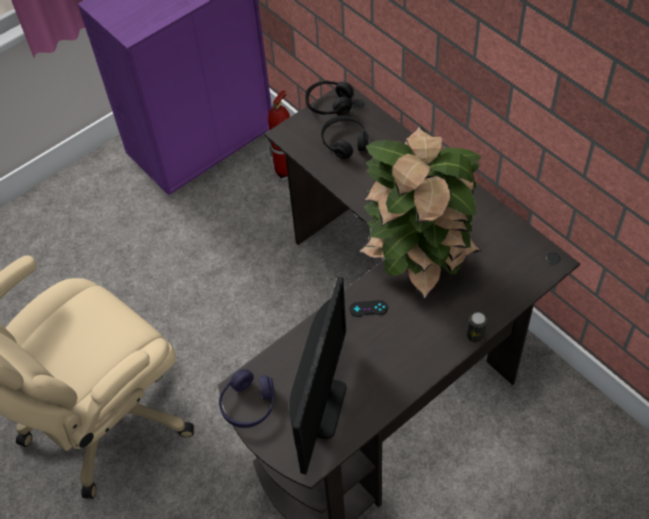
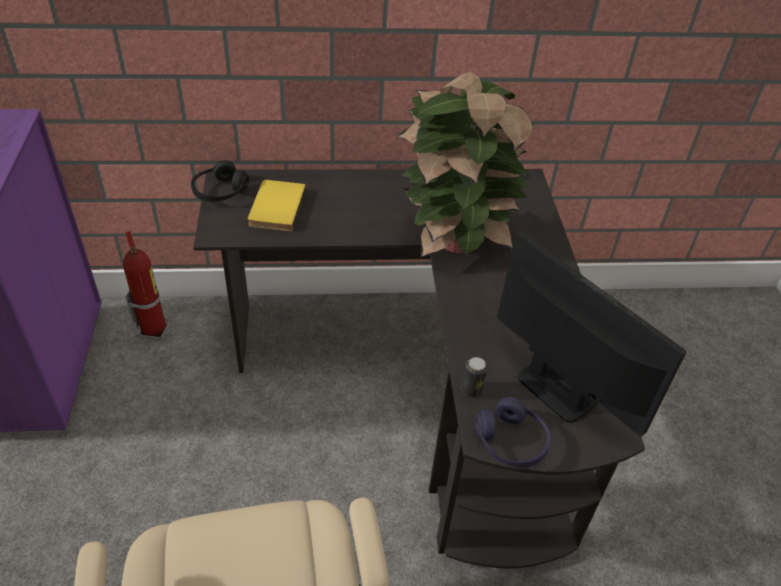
camera: 60 degrees left, 10 degrees down
black headphones [321,116,368,159] -> yellow book [248,180,306,231]
black game controller [349,300,388,317] -> none
can [467,312,487,343] -> can moved to [462,357,488,398]

